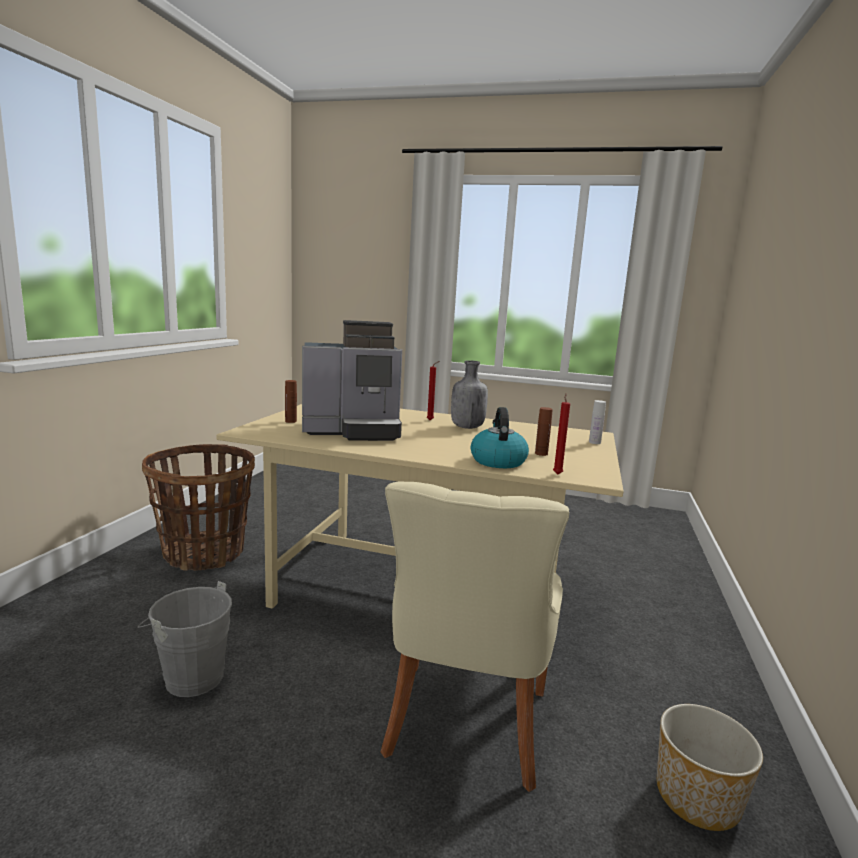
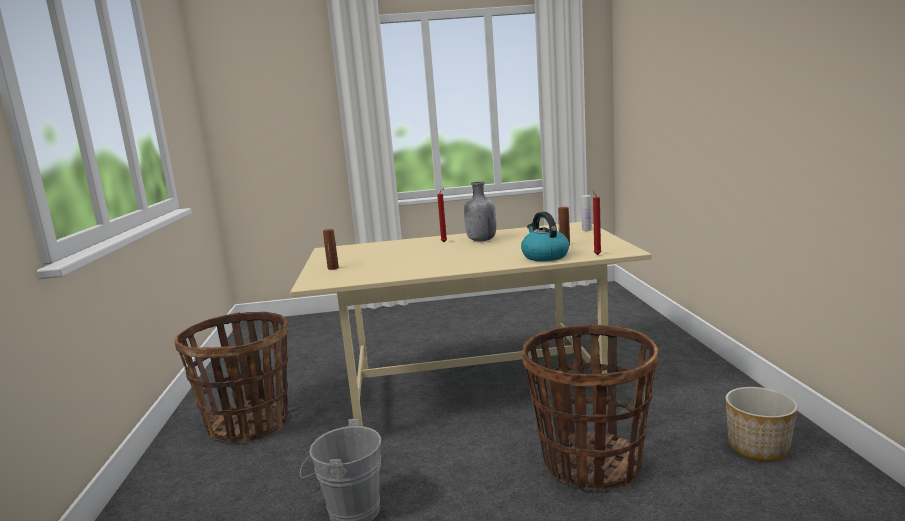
camera: 20 degrees left, 0 degrees up
coffee machine [302,320,402,441] -> none
beige chair [380,481,569,792] -> basket [522,325,658,490]

